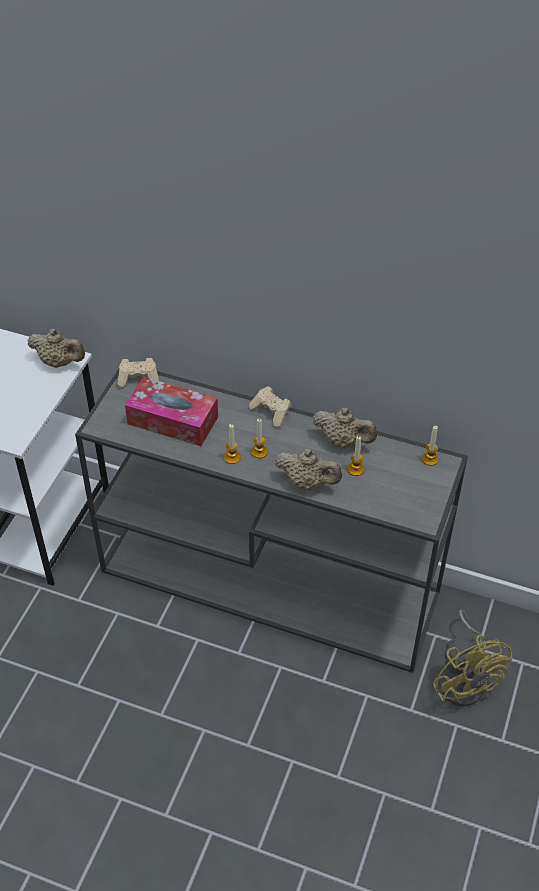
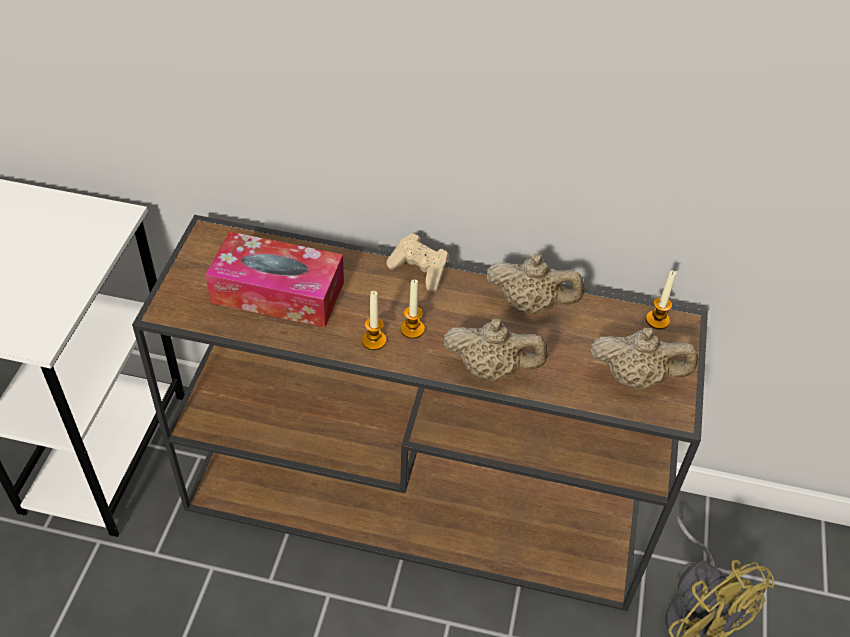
camera: 10 degrees left, 0 degrees up
beige teapot [27,328,85,368] -> beige teapot moved to [591,328,698,390]
grey console table [75,369,468,673] -> brown console table [132,215,708,611]
beige game controller [117,358,159,388] -> none
candle [348,436,364,476] -> none

